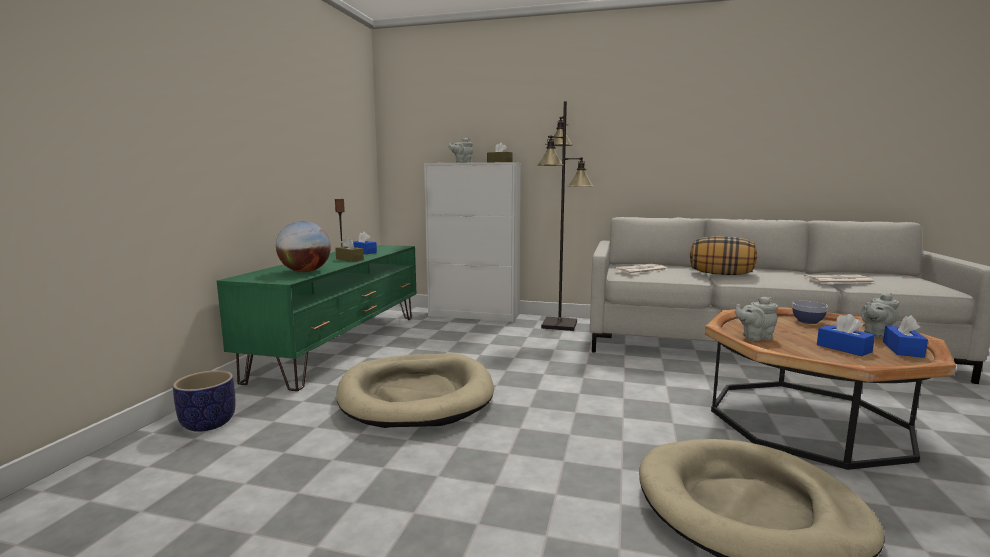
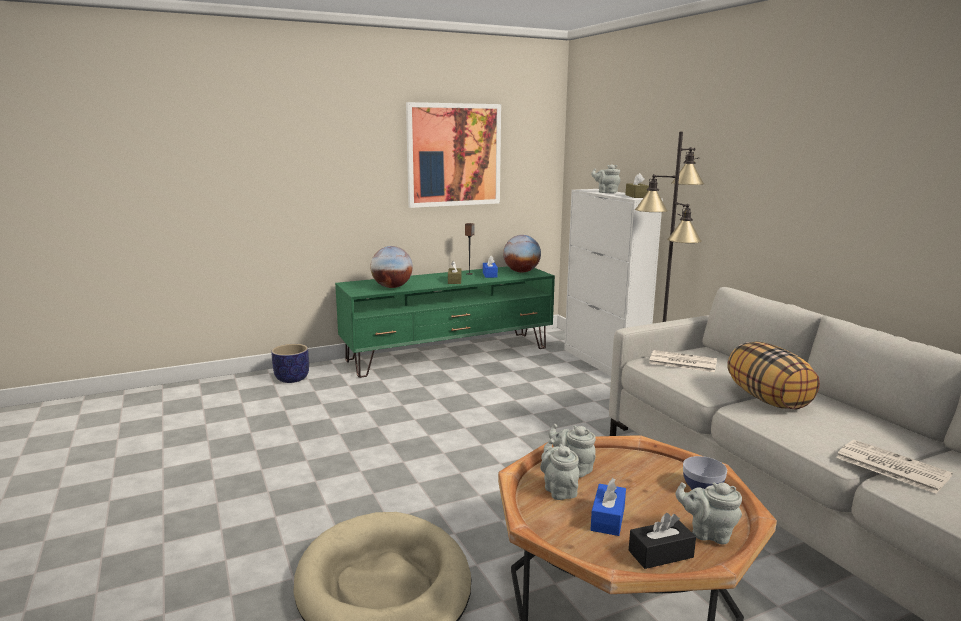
camera: 50 degrees right, 5 degrees up
beige dog bed [336,354,494,428] -> none
blue tissue box [883,315,928,358] -> black tissue box [629,513,696,569]
none -> picture [406,102,501,208]
none -> globe [503,235,541,273]
none -> grey teapot [540,438,579,500]

